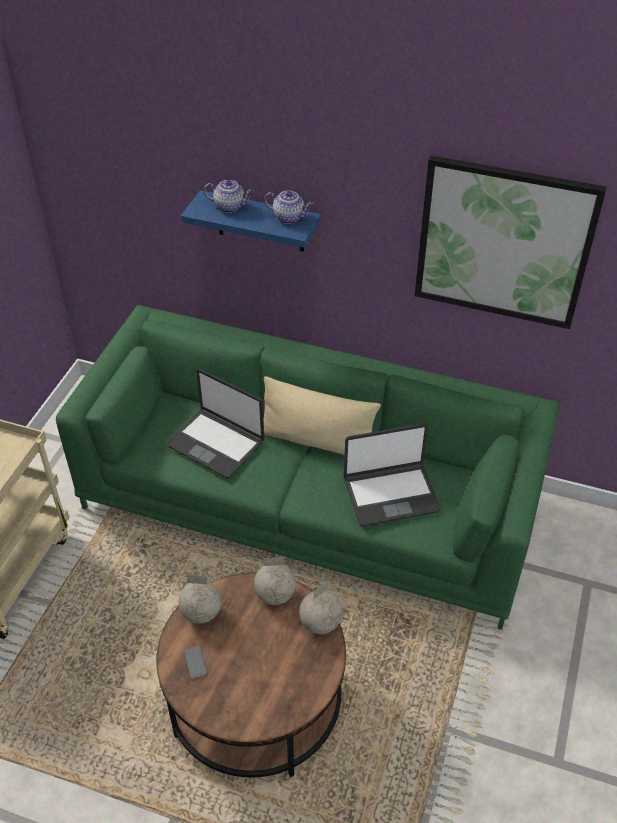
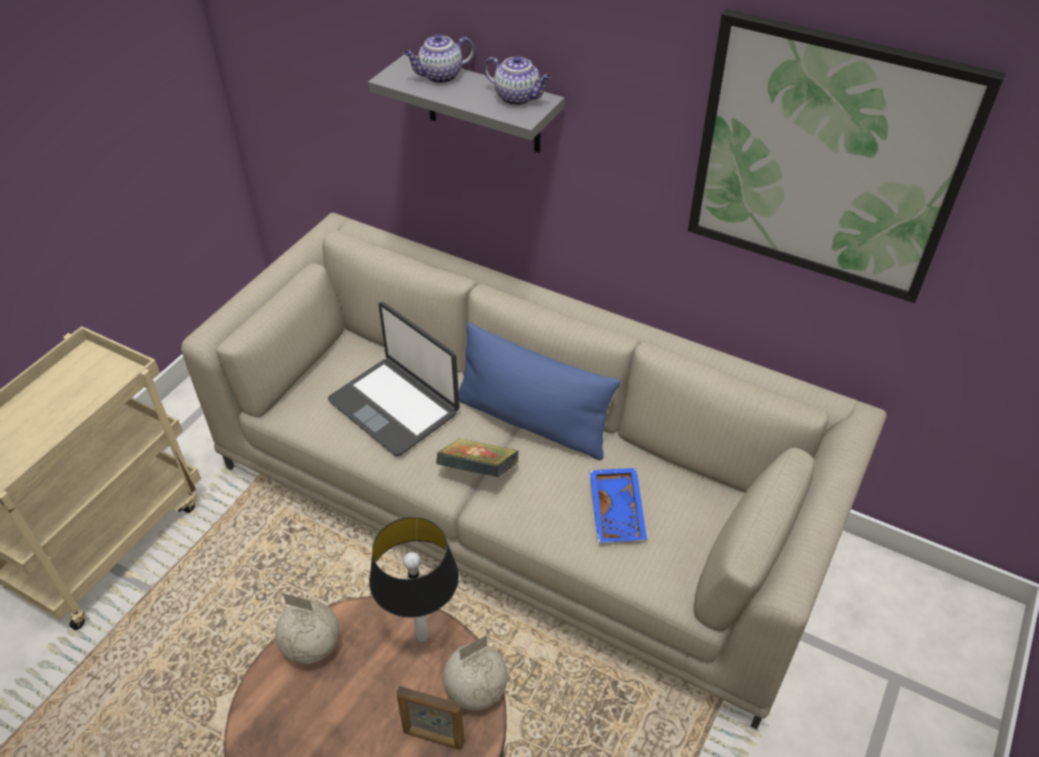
camera: 10 degrees right, 0 degrees up
green sofa [56,305,560,630] -> beige sofa [181,213,887,730]
blue shelf [181,190,321,252] -> grey shelf [368,54,565,153]
phone [184,646,207,679] -> none
teapot [204,180,254,213] -> teapot turned 135 degrees clockwise [404,34,474,84]
globe [254,557,296,605] -> table lamp [369,517,459,642]
beige pillow [264,376,381,455] -> blue pillow [459,323,621,460]
laptop [344,423,441,526] -> blue tray [590,468,647,542]
none -> picture frame [396,686,464,749]
none -> book [436,437,519,478]

